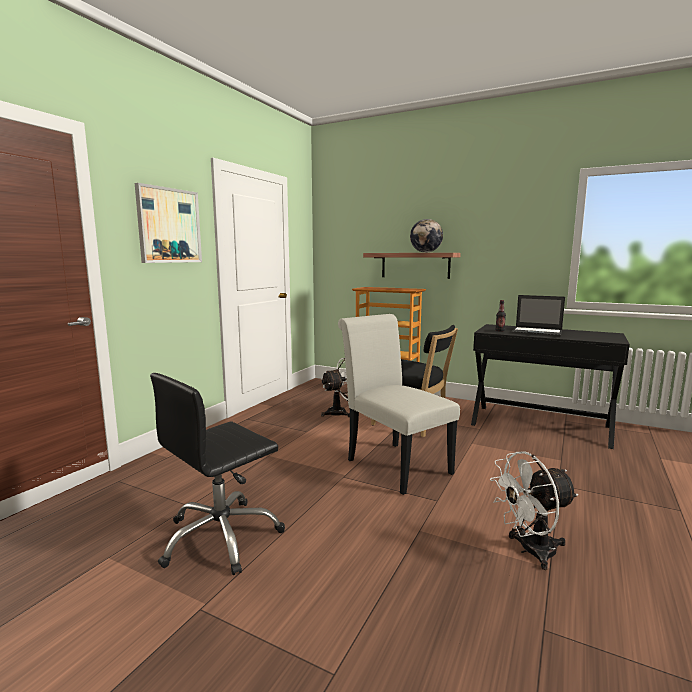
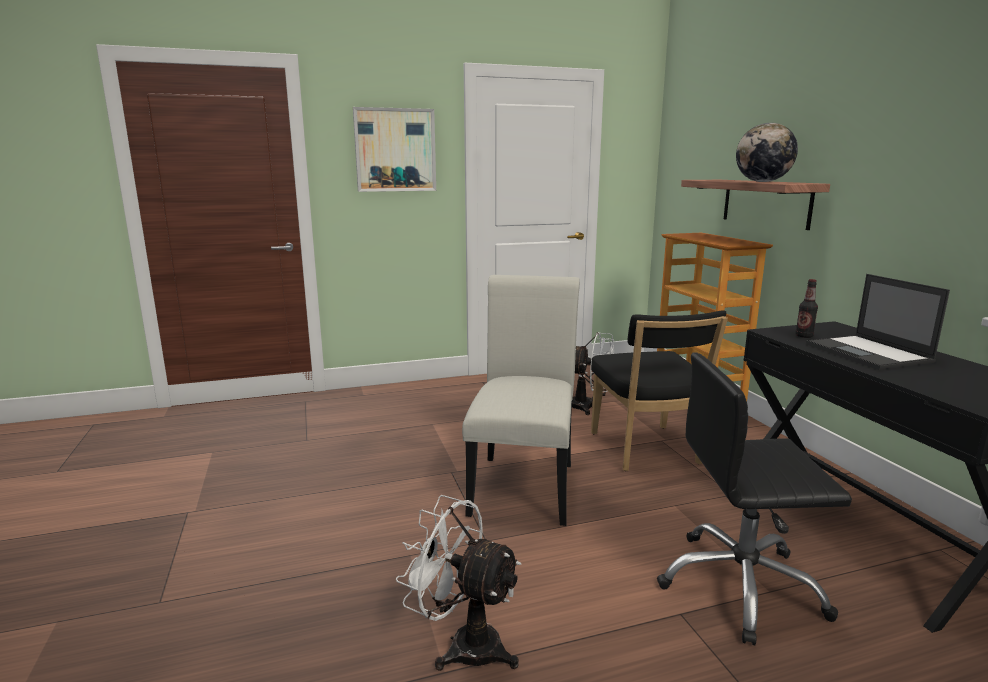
camera: 45 degrees right, 5 degrees up
black office chair [150,373,285,575] -> black office chair moved to [657,352,852,645]

